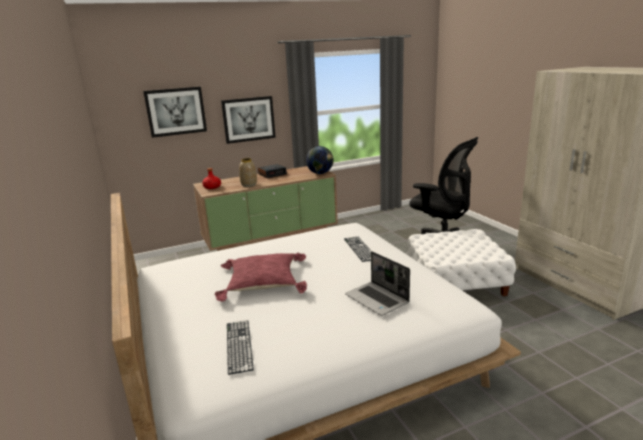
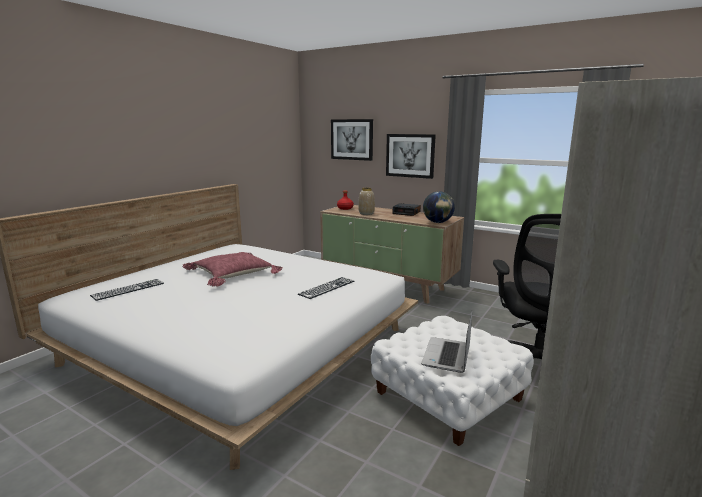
camera: 55 degrees right, 5 degrees down
laptop [345,251,410,316] -> laptop moved to [421,310,472,373]

